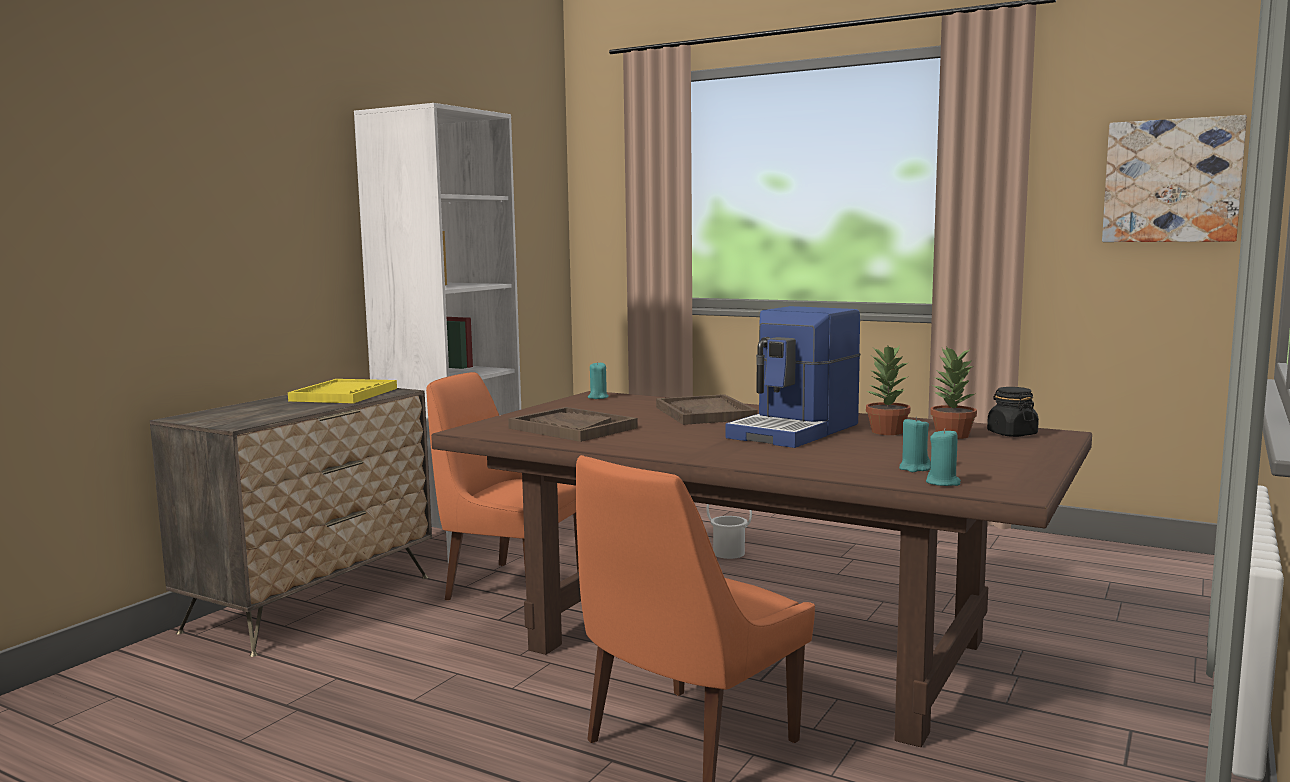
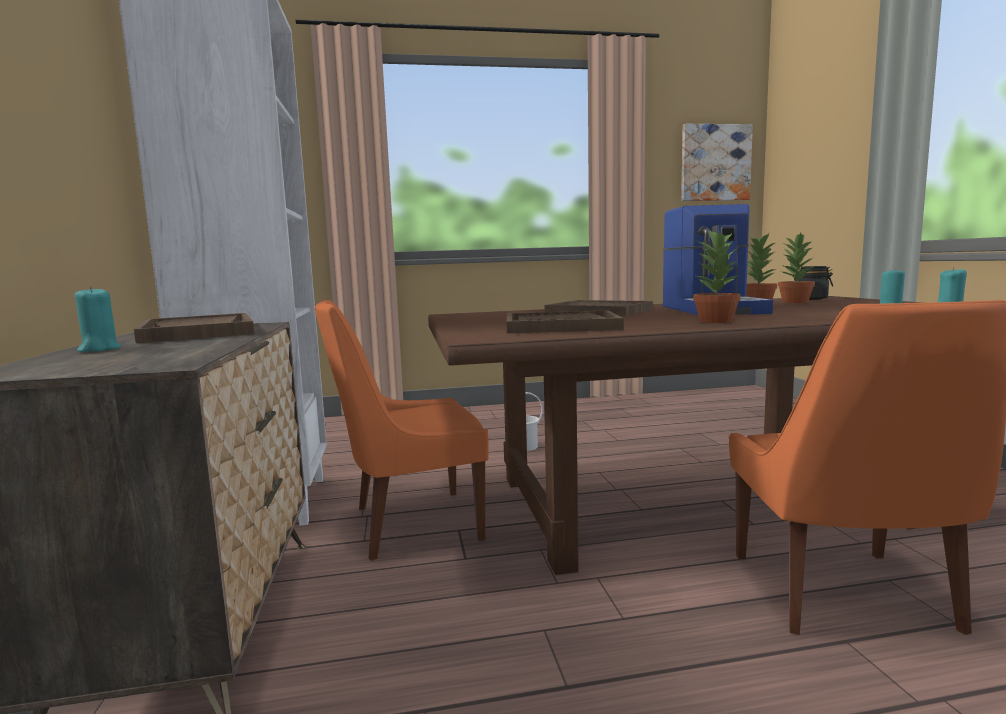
camera: 40 degrees left, 0 degrees up
yellow tray [288,379,397,403] -> brown tray [134,313,254,343]
turquoise candle [588,361,609,399] -> turquoise candle moved to [75,286,121,352]
none -> potted plant [693,229,741,323]

